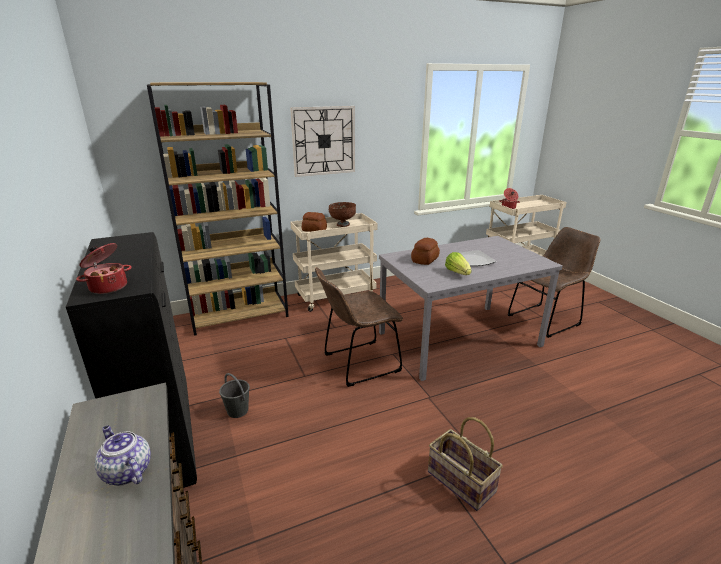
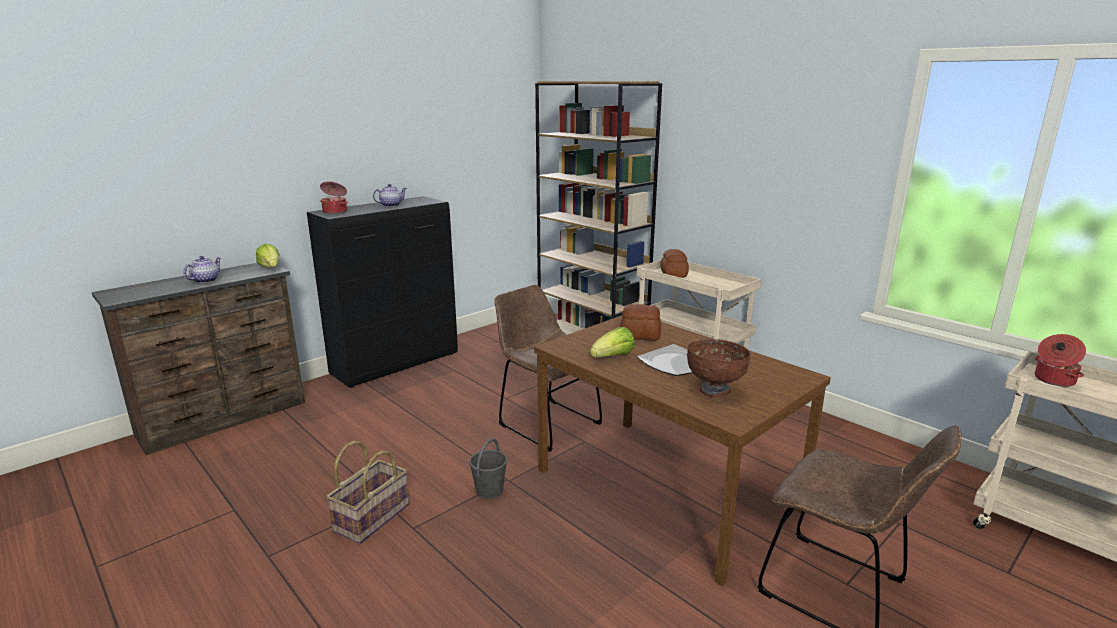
camera: 70 degrees right, 5 degrees down
grey bucket [219,373,250,418] -> grey bucket moved to [469,438,507,499]
wall clock [290,106,355,177] -> none
brown bowl [329,202,356,227] -> brown bowl moved to [687,339,751,397]
grey dining table [379,236,563,381] -> brown dining table [534,316,831,586]
none -> lettuce [256,244,280,268]
none -> teapot [373,184,407,207]

